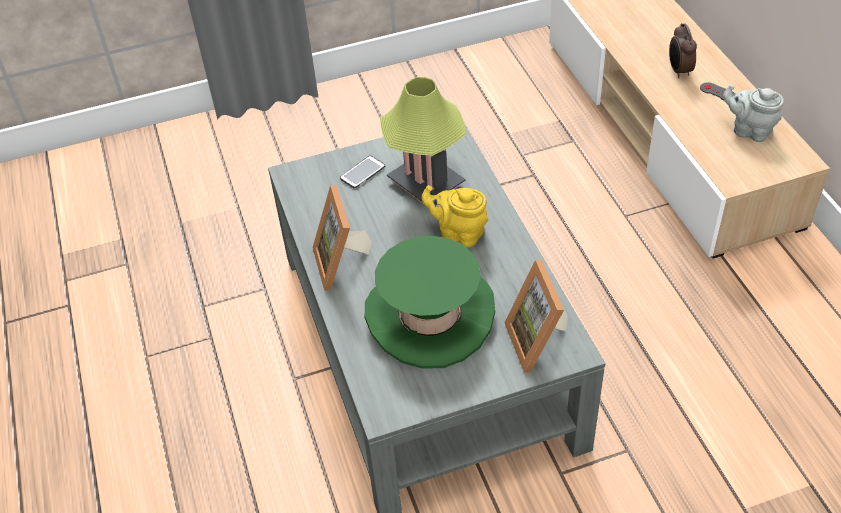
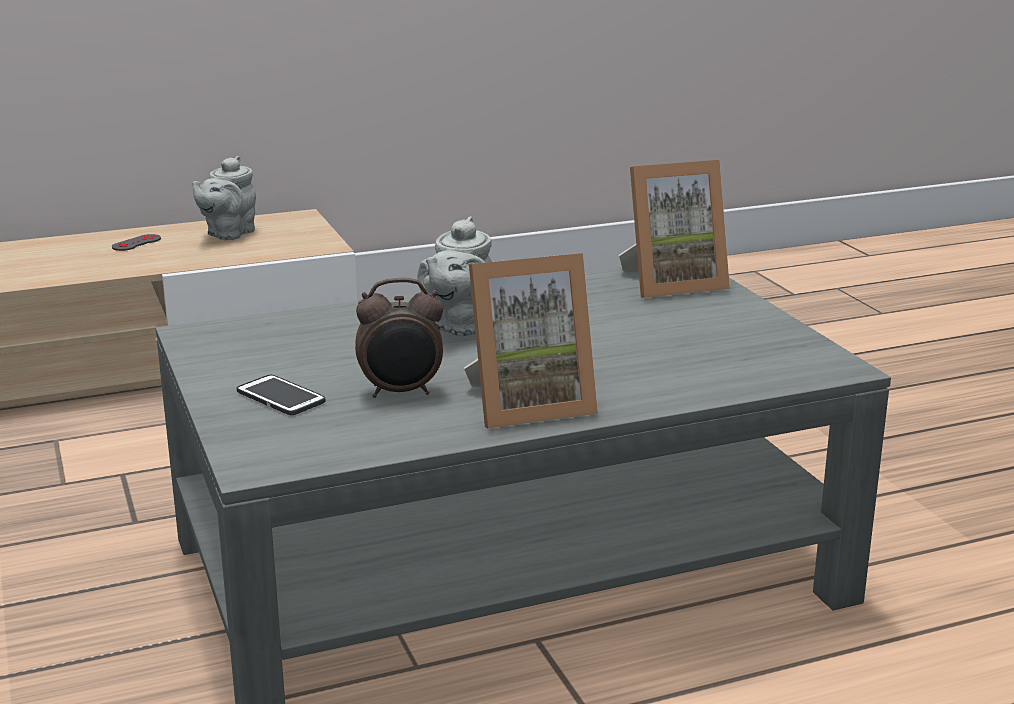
camera: 95 degrees left, 25 degrees down
green hat [365,236,495,369] -> none
table lamp [380,77,467,203] -> none
yellow teapot [421,185,488,247] -> grey teapot [417,216,492,336]
alarm clock [669,23,697,79] -> alarm clock moved to [355,278,443,398]

